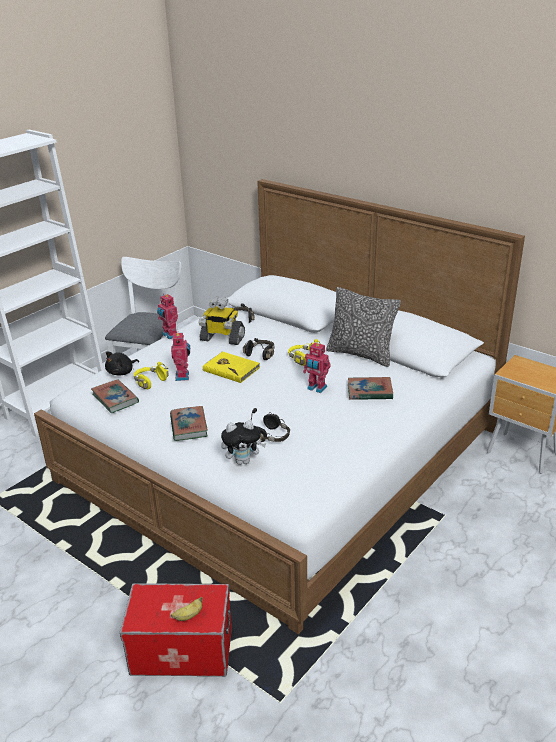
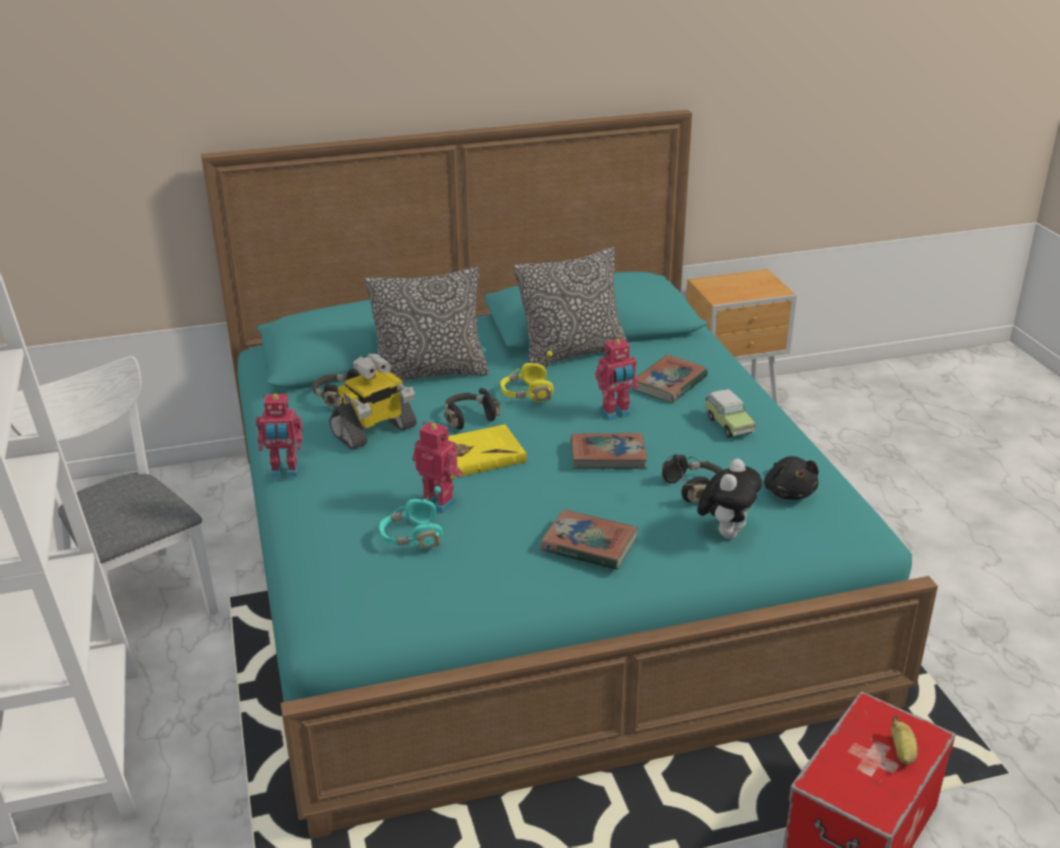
camera: 55 degrees left, 0 degrees up
white bed [34,179,525,634] -> turquoise bed [201,110,938,839]
book [91,379,139,413] -> book moved to [571,433,647,469]
black plush toy [105,352,139,375] -> black plush toy moved to [764,456,819,500]
yellow headphones [134,362,169,389] -> turquoise headphones [379,486,443,549]
none -> pillow [365,267,489,381]
none -> toy car [704,389,756,438]

